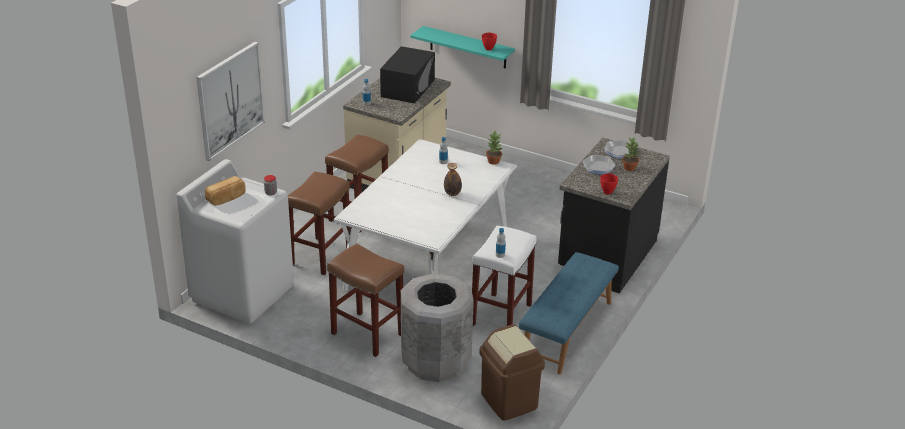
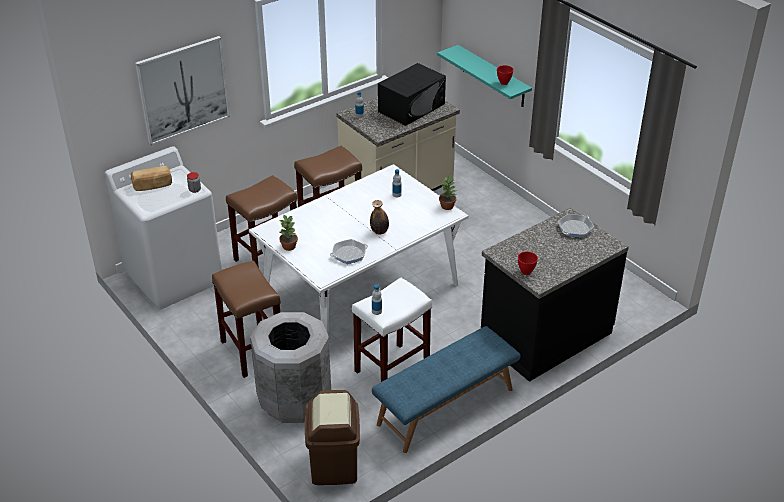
camera: 25 degrees right, 5 degrees up
frying pan [582,155,615,174] -> frying pan moved to [330,239,368,264]
potted plant [622,137,641,171] -> potted plant moved to [279,214,298,251]

